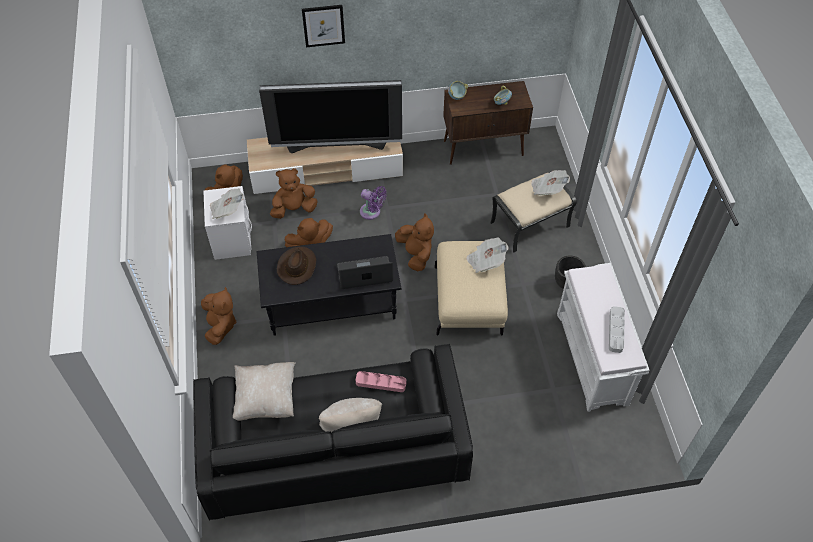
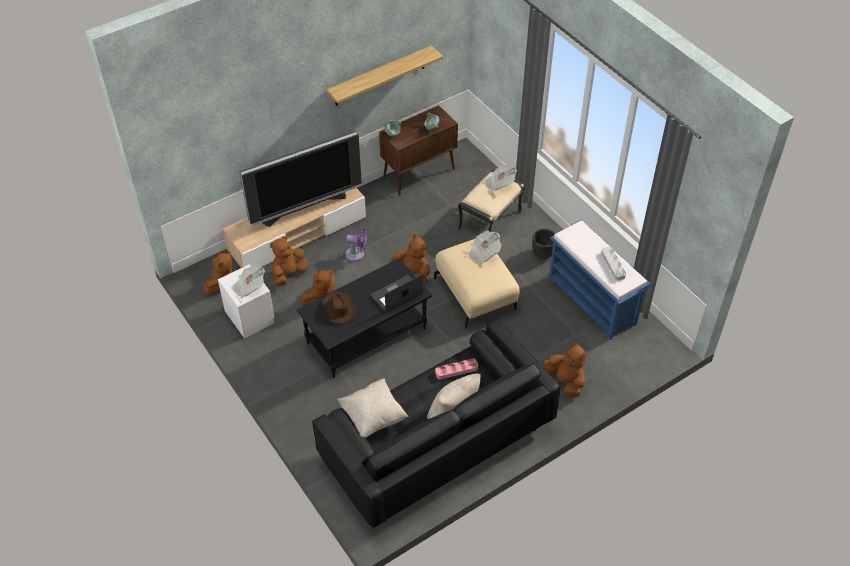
camera: 25 degrees left, 5 degrees down
brown plush toy [201,287,236,345] -> brown plush toy moved to [544,341,586,398]
picture [302,5,345,47] -> none
white bench [557,263,650,412] -> blue bench [548,220,650,340]
none -> shelf [326,46,443,106]

